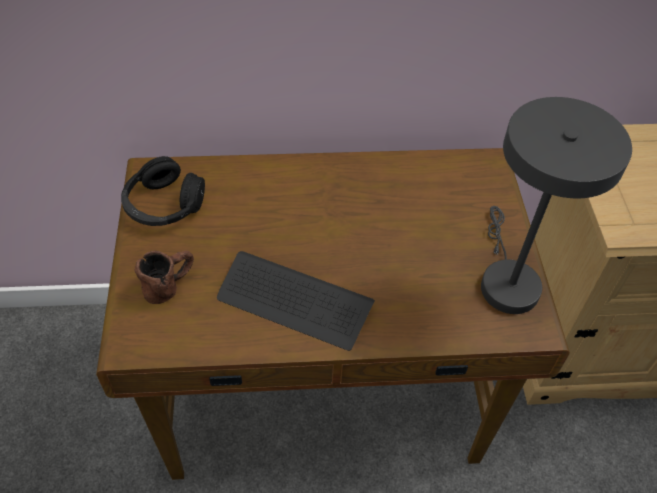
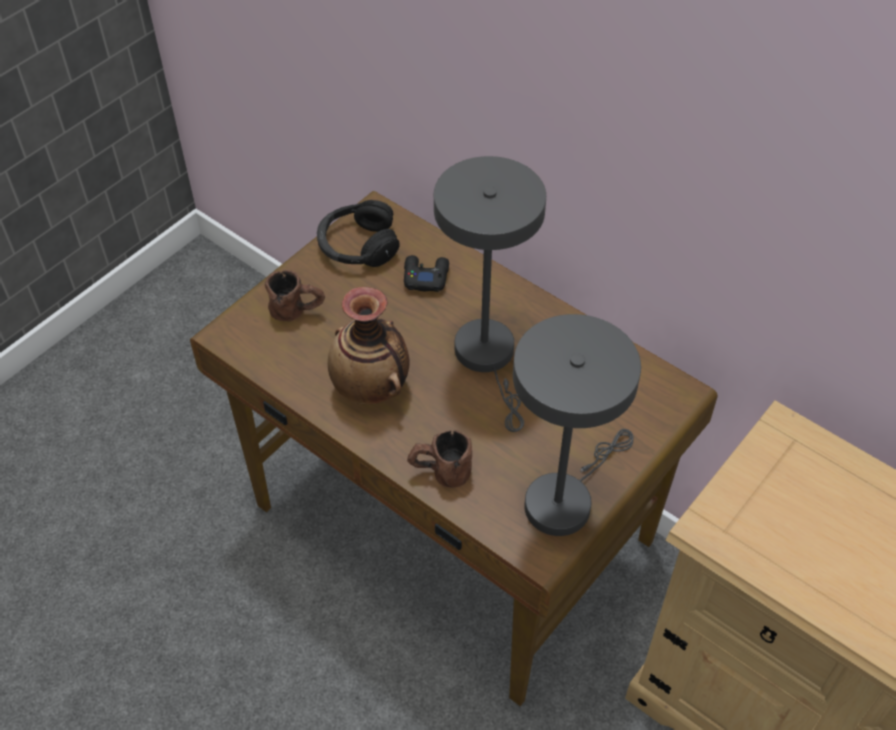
camera: 45 degrees right, 0 degrees up
keyboard [217,251,375,351] -> vase [328,287,410,404]
none -> black game controller [404,255,449,292]
none -> brown mug [407,430,472,488]
none -> grey table lamp [434,156,546,432]

